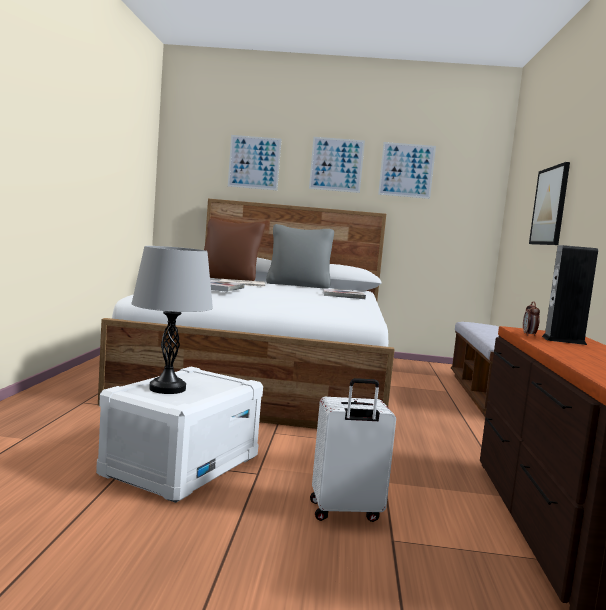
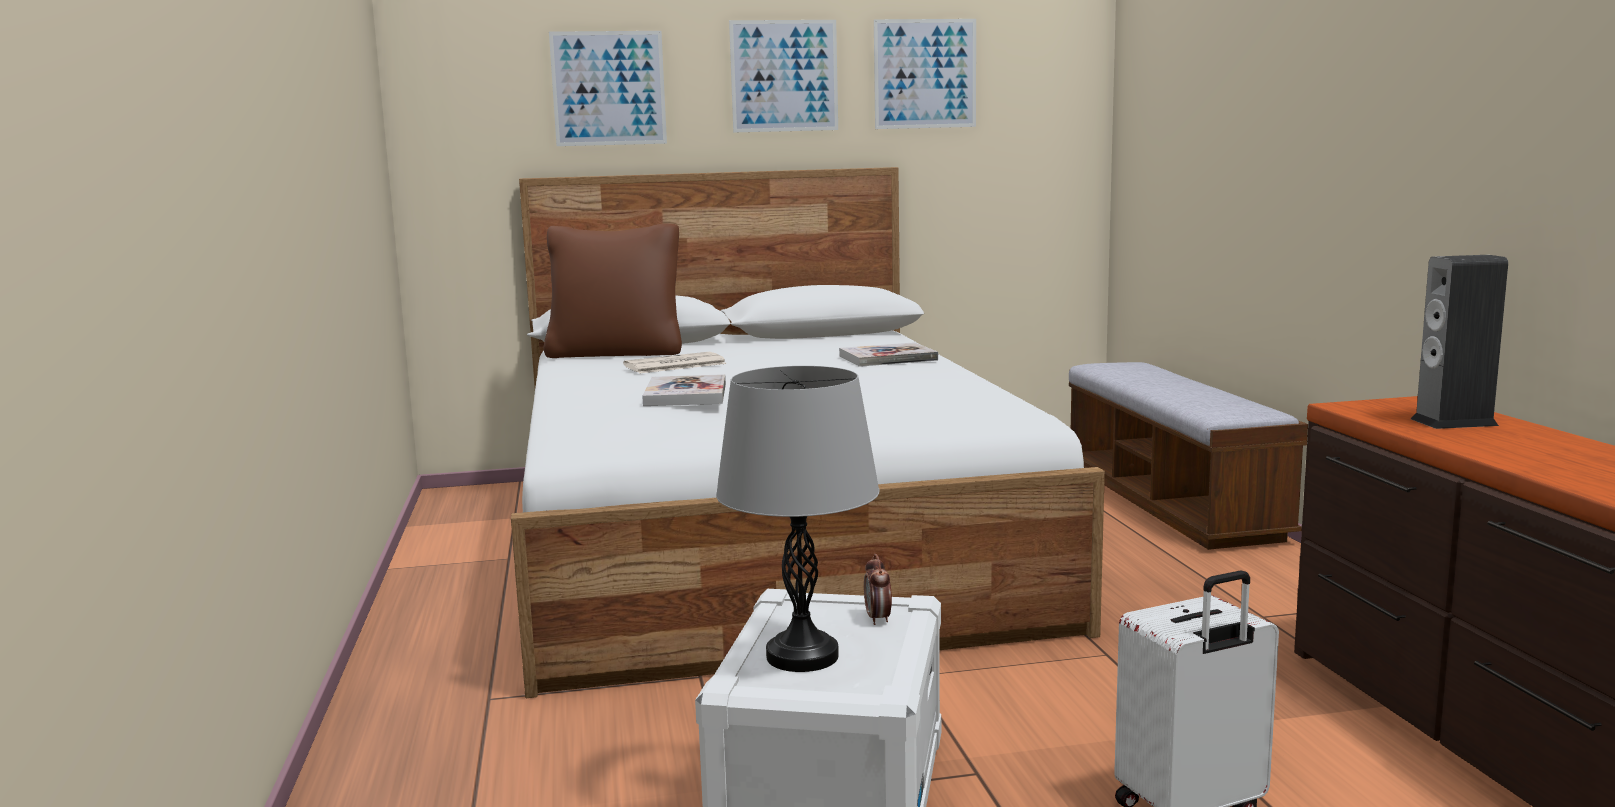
camera: 15 degrees left, 5 degrees up
grey pillow [266,224,334,289] -> none
alarm clock [523,301,540,336] -> alarm clock moved to [864,554,892,625]
picture [529,162,570,245] -> none

